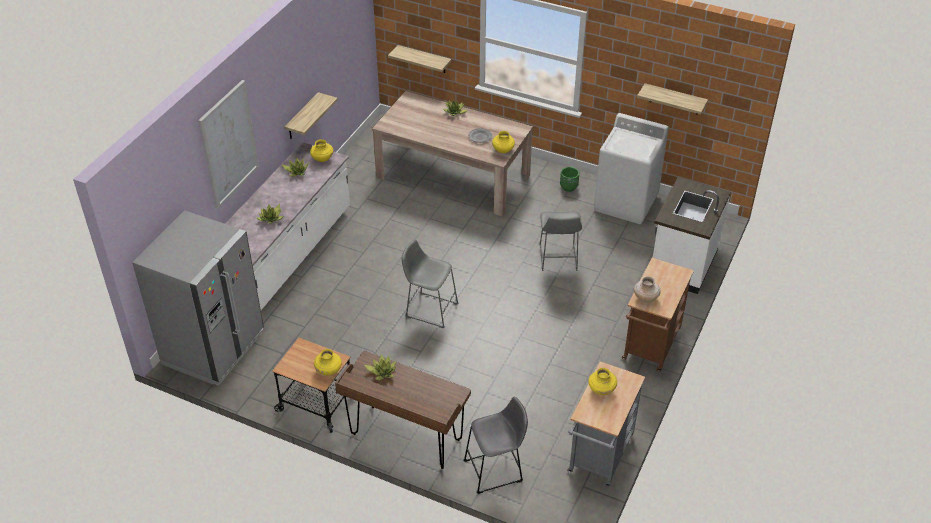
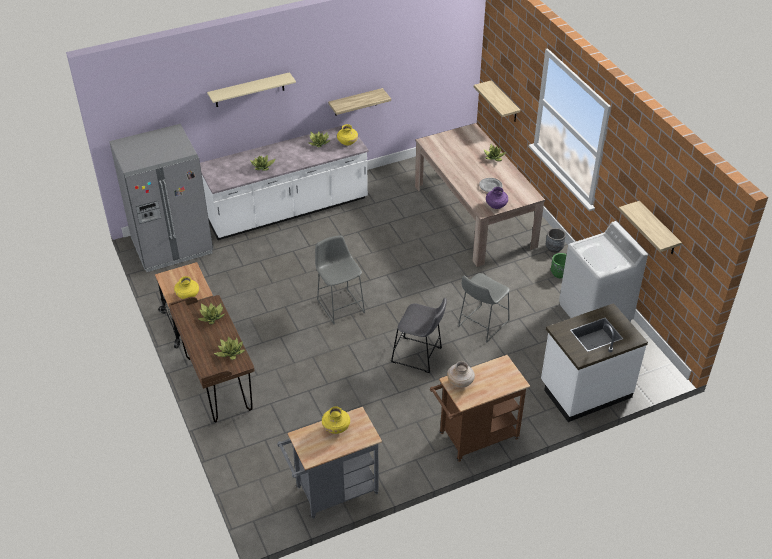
camera: 40 degrees right, 0 degrees up
picture [198,80,259,209] -> beige shelf [207,72,296,107]
grey stool [463,396,528,494] -> grey stool moved to [391,298,447,373]
yellow vase [492,131,515,153] -> purple vase [486,187,508,209]
none -> potted plant [214,336,245,360]
none -> grey planter [546,228,566,253]

